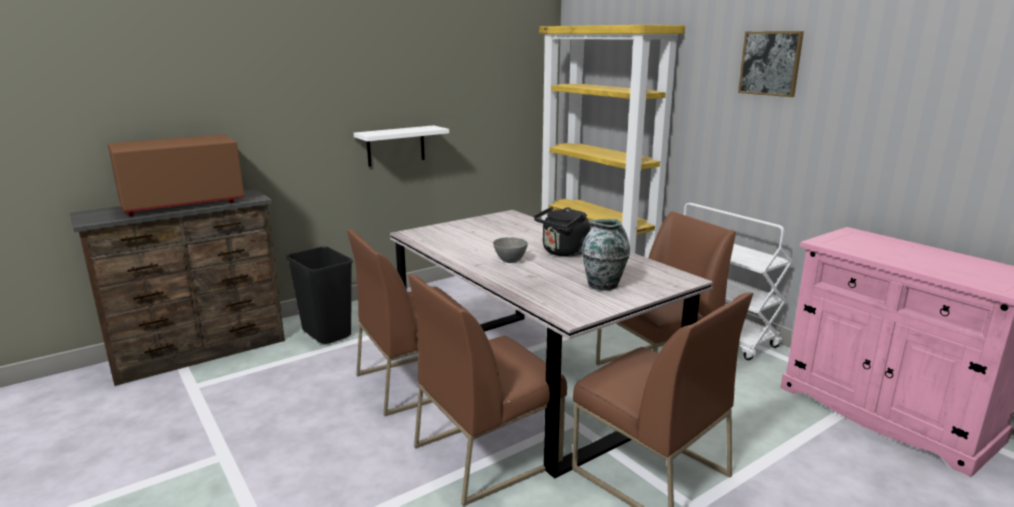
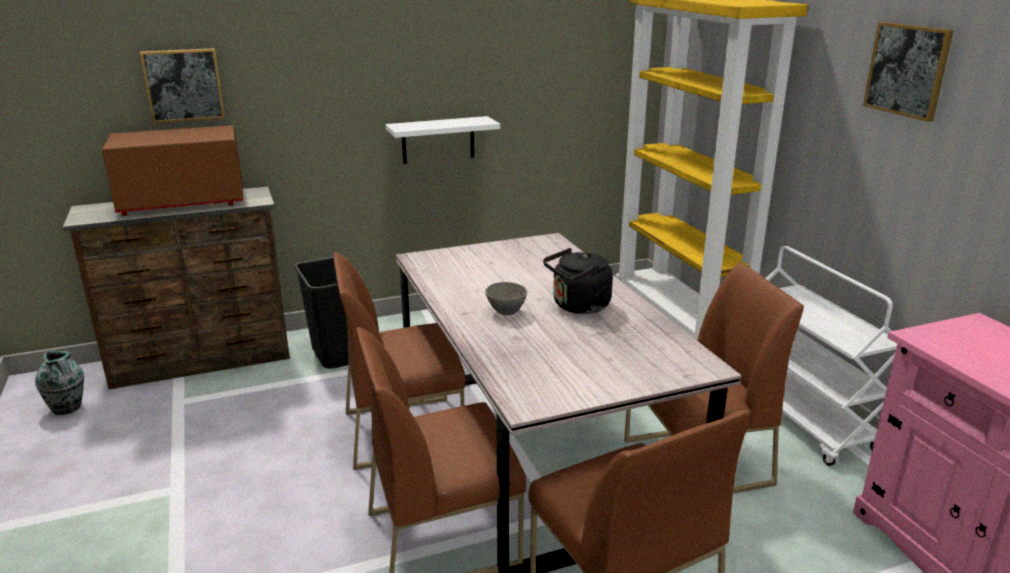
camera: 15 degrees right, 5 degrees up
vase [582,219,630,290] -> vase moved to [35,351,84,415]
none -> picture [140,48,225,123]

